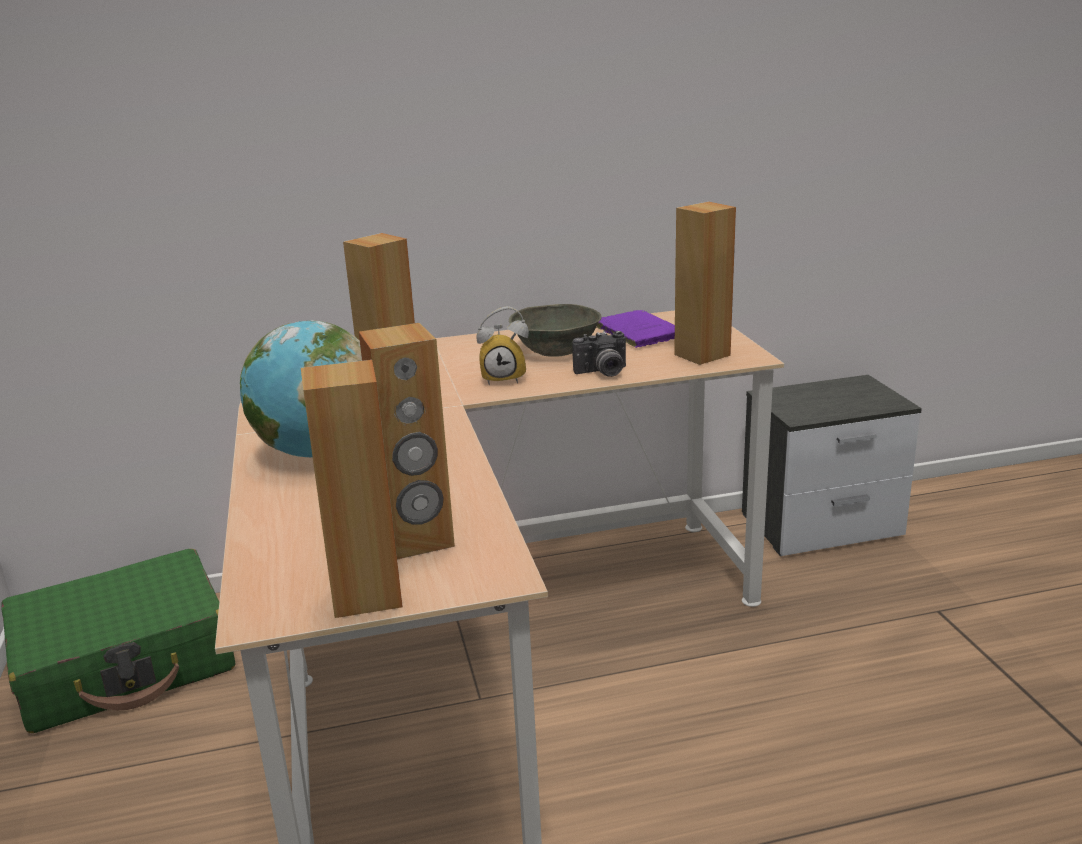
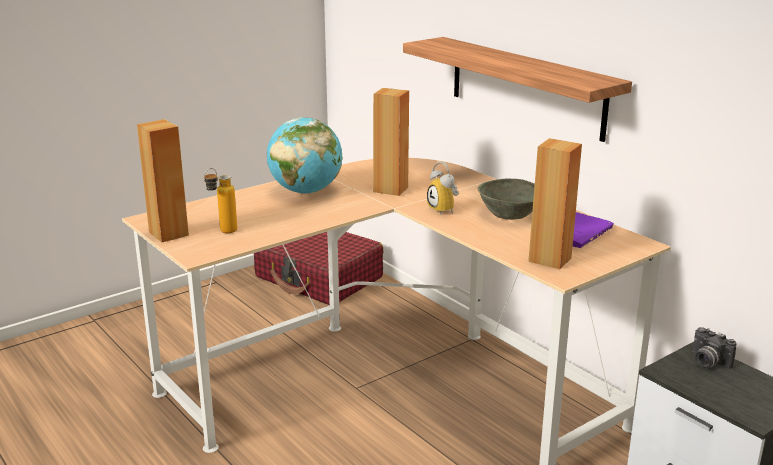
camera: 65 degrees right, 0 degrees up
green suitcase [1,549,236,733] -> red suitcase [253,232,383,305]
brown speaker [359,323,455,560] -> bottle [204,168,237,233]
camera [572,331,626,377] -> camera moved to [693,327,737,369]
none -> shelf [403,37,632,142]

